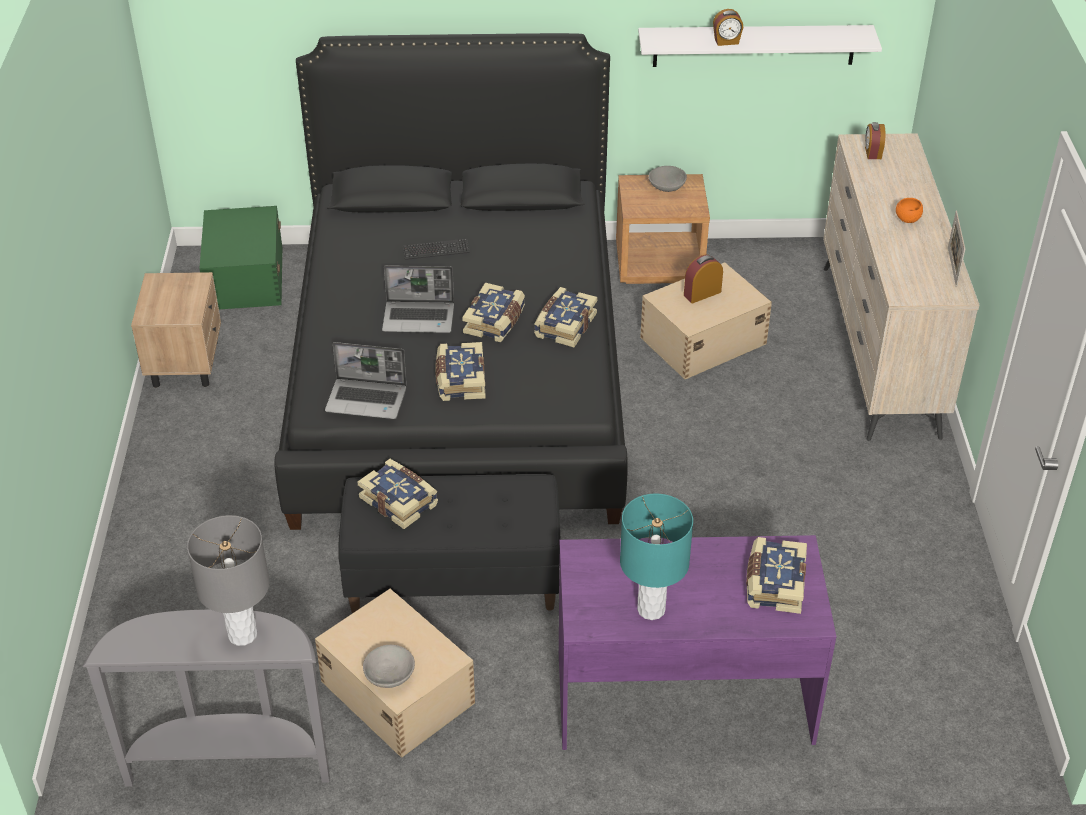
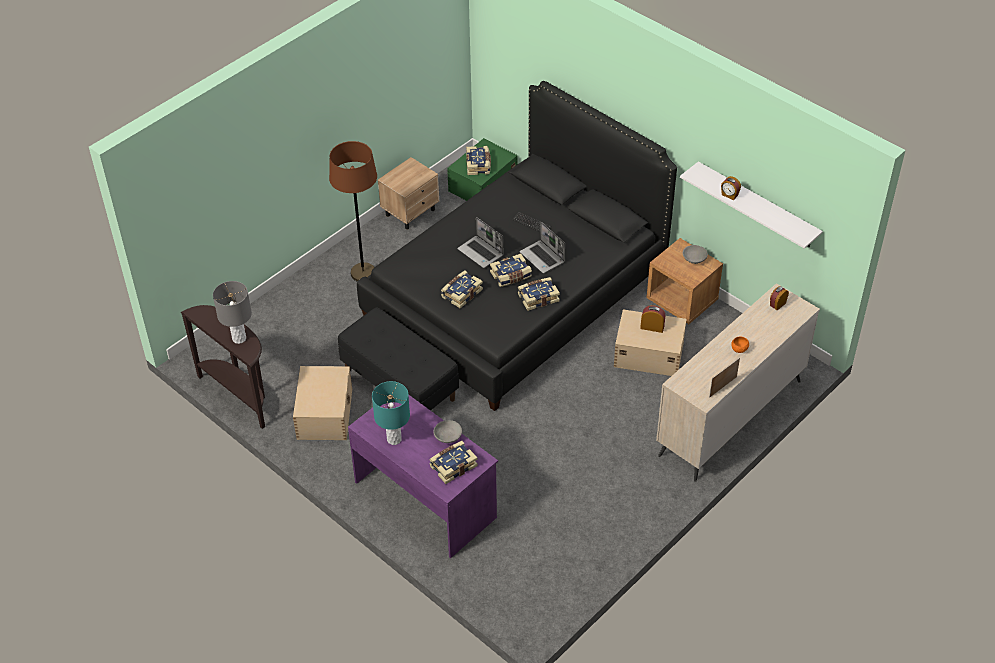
camera: 45 degrees right, 5 degrees up
grey console table [82,609,330,787] -> brown console table [180,305,265,429]
laptop [325,342,407,419] -> laptop moved to [520,222,565,273]
book [357,459,438,529] -> book moved to [466,146,491,175]
grey bowl [363,645,415,688] -> grey bowl moved to [433,420,462,443]
none -> brown floor lamp [329,141,377,282]

